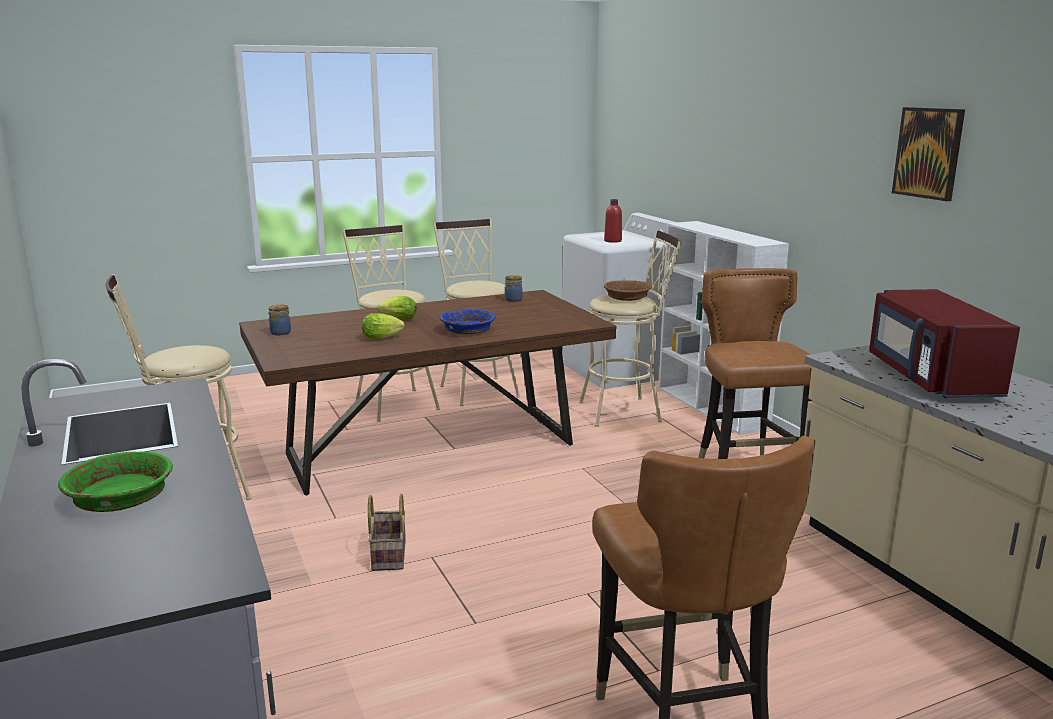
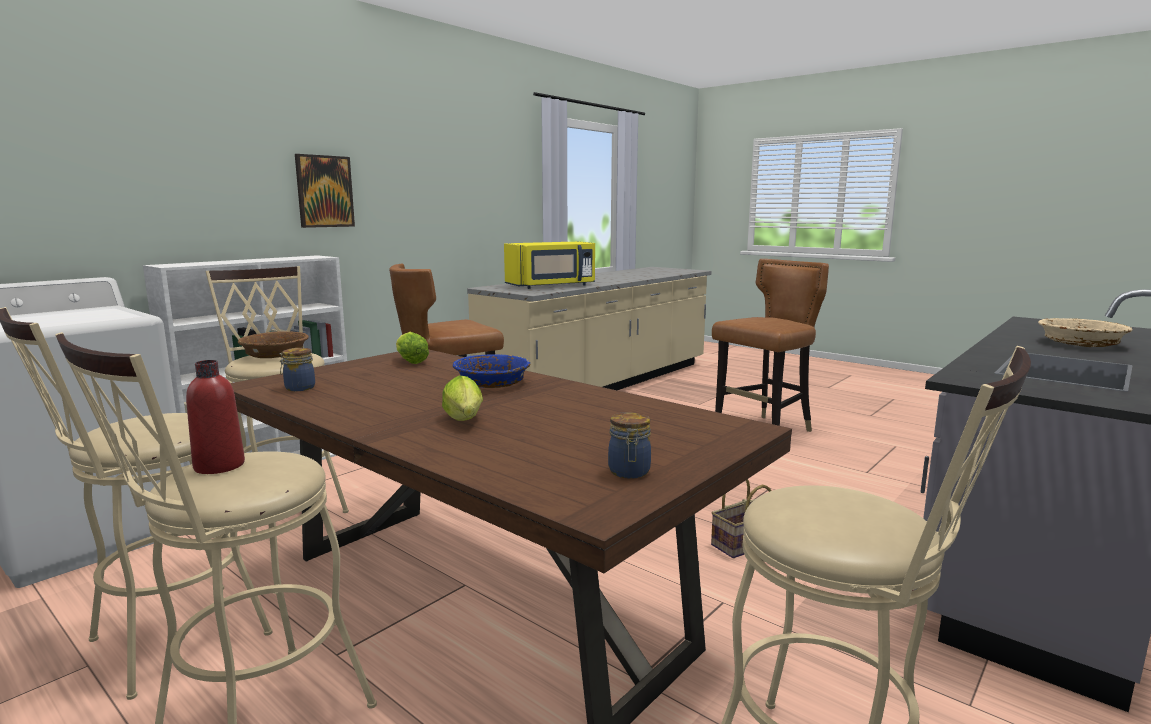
camera: 115 degrees left, 5 degrees down
green bowl [58,451,173,512] -> beige bowl [1038,318,1132,347]
lettuce [362,313,405,339] -> lettuce moved to [396,332,429,364]
red bottle [604,199,622,243] -> red bottle moved to [186,360,245,474]
red microwave [869,289,1020,398] -> yellow microwave [504,241,595,289]
picture [892,107,965,201] -> picture moved to [295,154,355,228]

